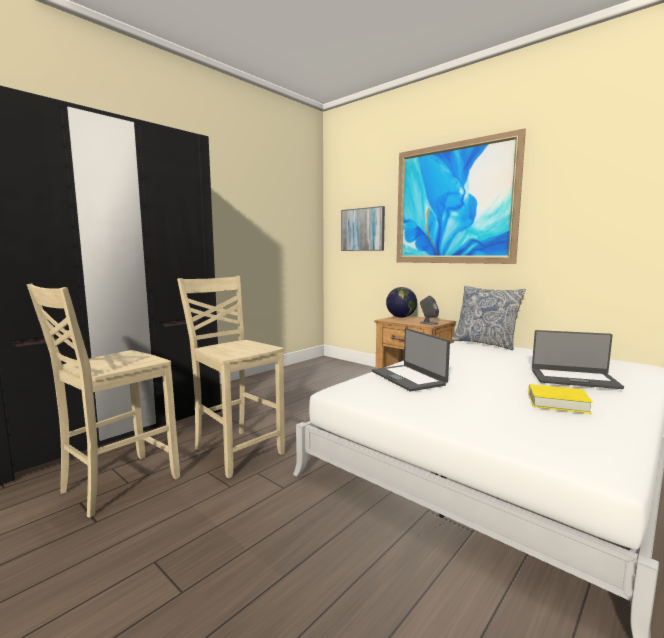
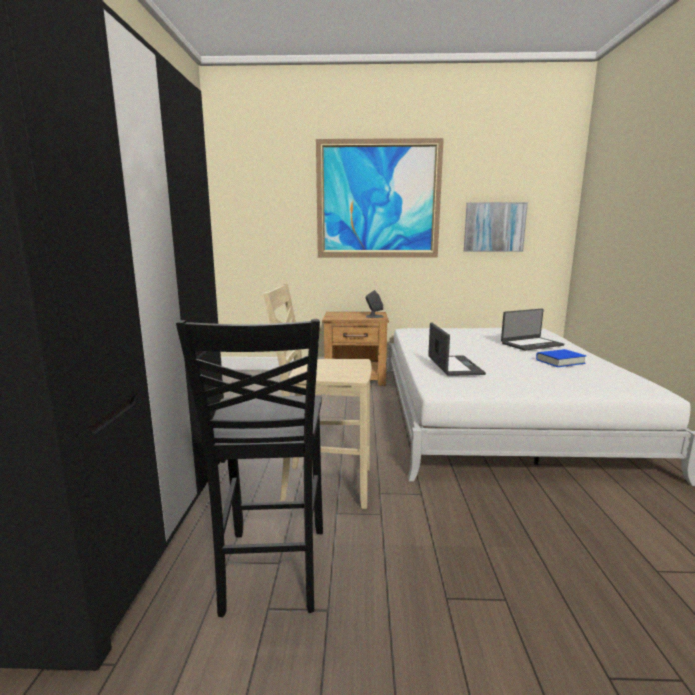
camera: 40 degrees left, 5 degrees up
beige chair [27,283,180,518] -> black chair [176,319,323,617]
picture [341,206,385,251] -> picture moved to [464,202,528,252]
laptop [372,328,450,392] -> laptop turned 120 degrees counterclockwise [428,323,486,376]
globe [386,287,417,318] -> none
pillow [452,286,526,350] -> none
yellow book [528,384,593,414] -> blue book [536,349,586,367]

